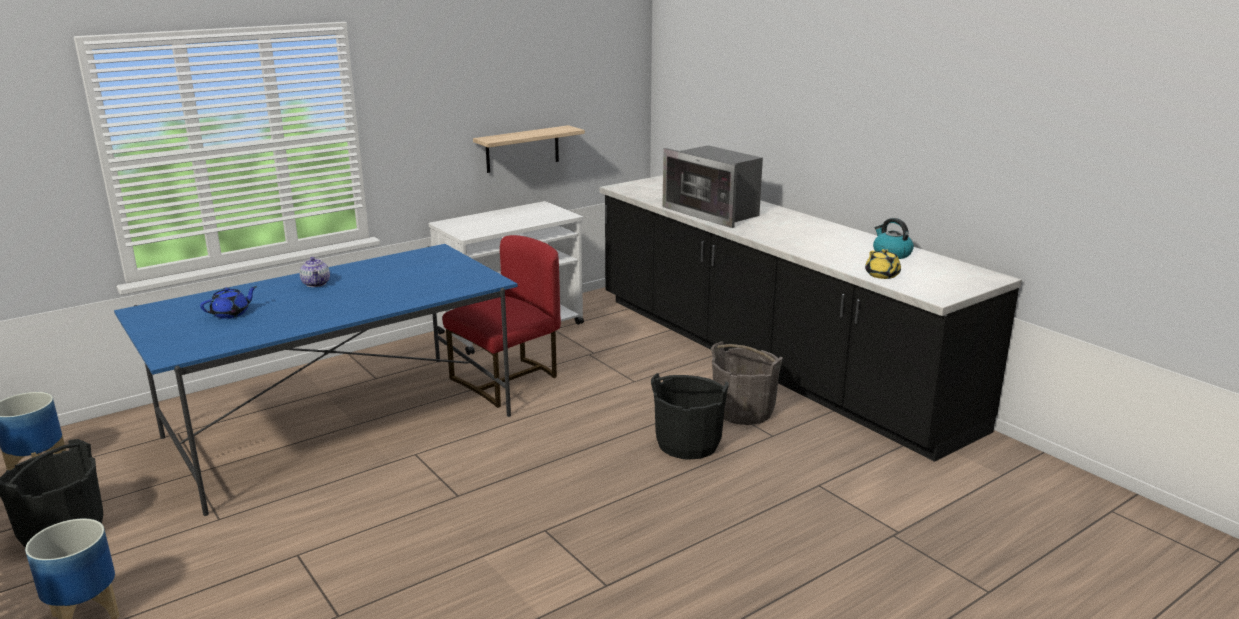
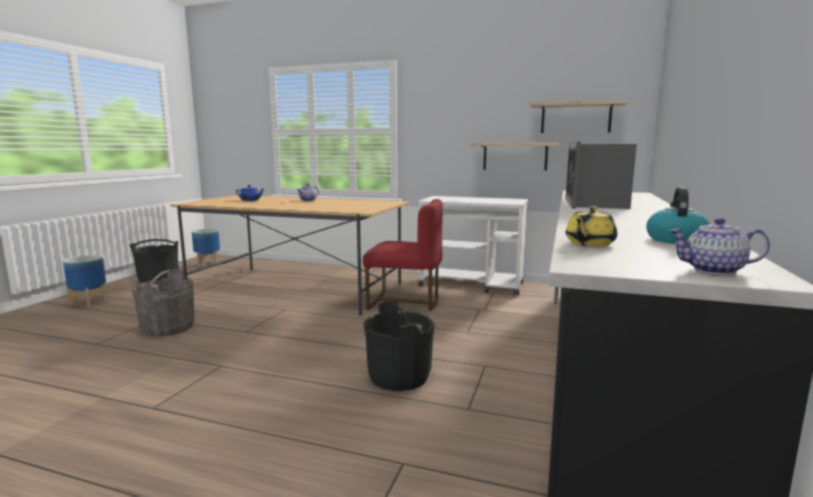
camera: 55 degrees right, 10 degrees down
blue dining table [114,244,518,516] -> beige dining table [170,195,410,315]
grey bucket [711,341,783,425] -> grey bucket moved to [132,269,194,337]
none -> shelf [530,100,628,133]
none -> teapot [669,218,770,275]

